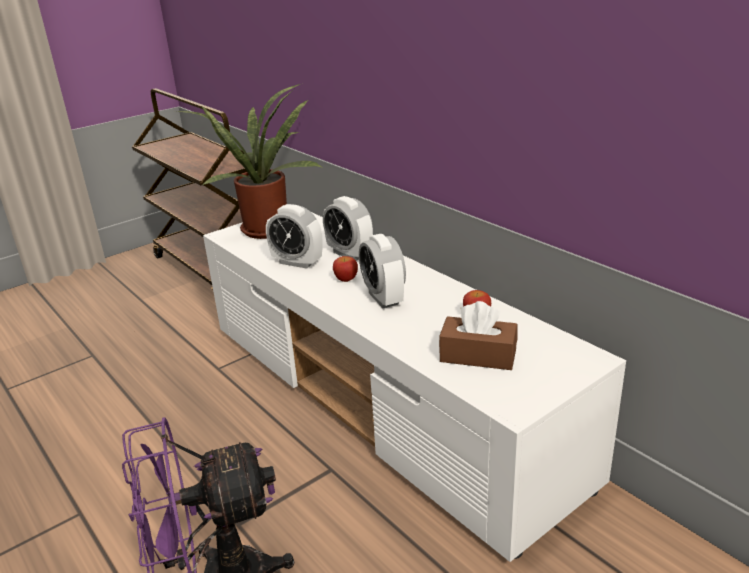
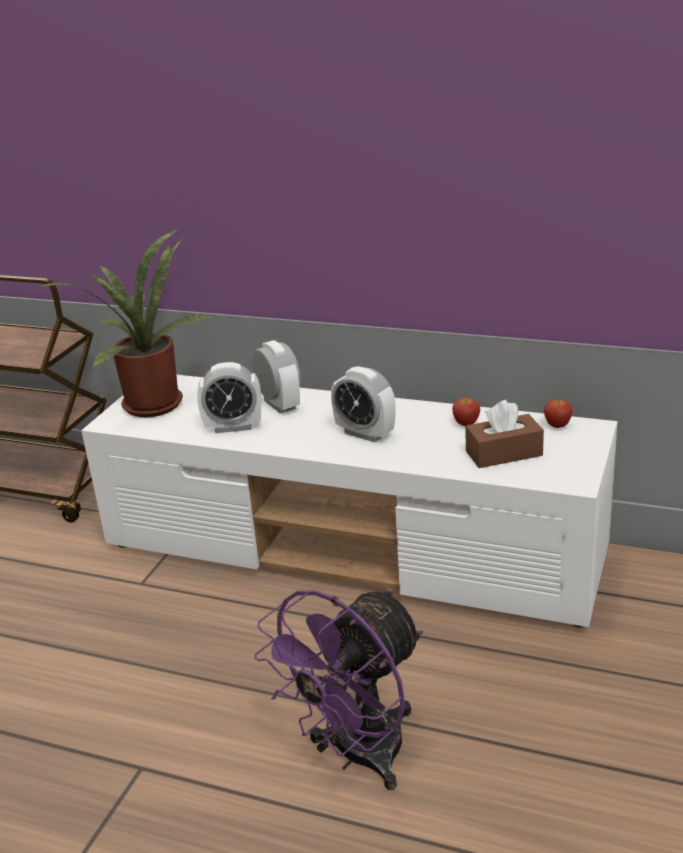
camera: 30 degrees left, 0 degrees up
alarm clock [323,196,373,261] -> alarm clock turned 135 degrees counterclockwise [252,340,301,413]
apple [333,256,358,282] -> apple moved to [544,399,573,428]

